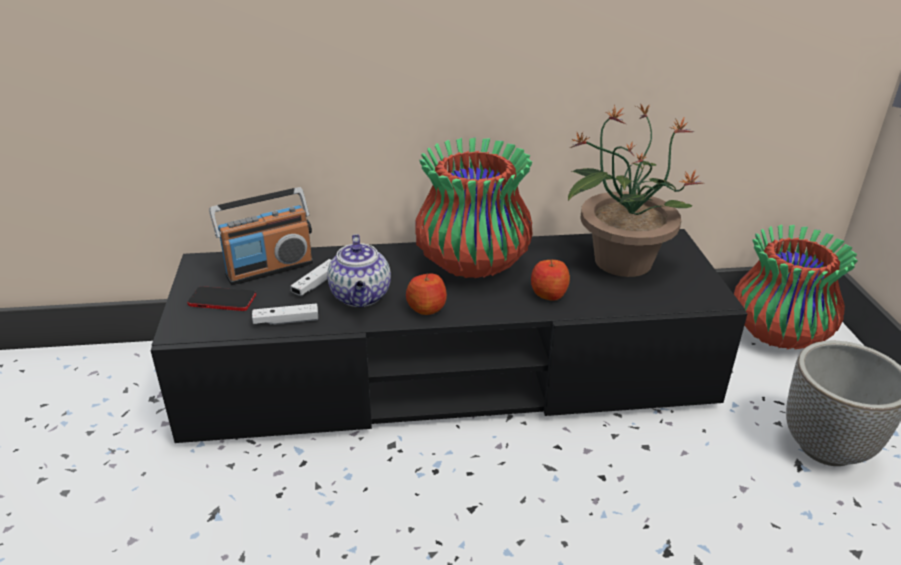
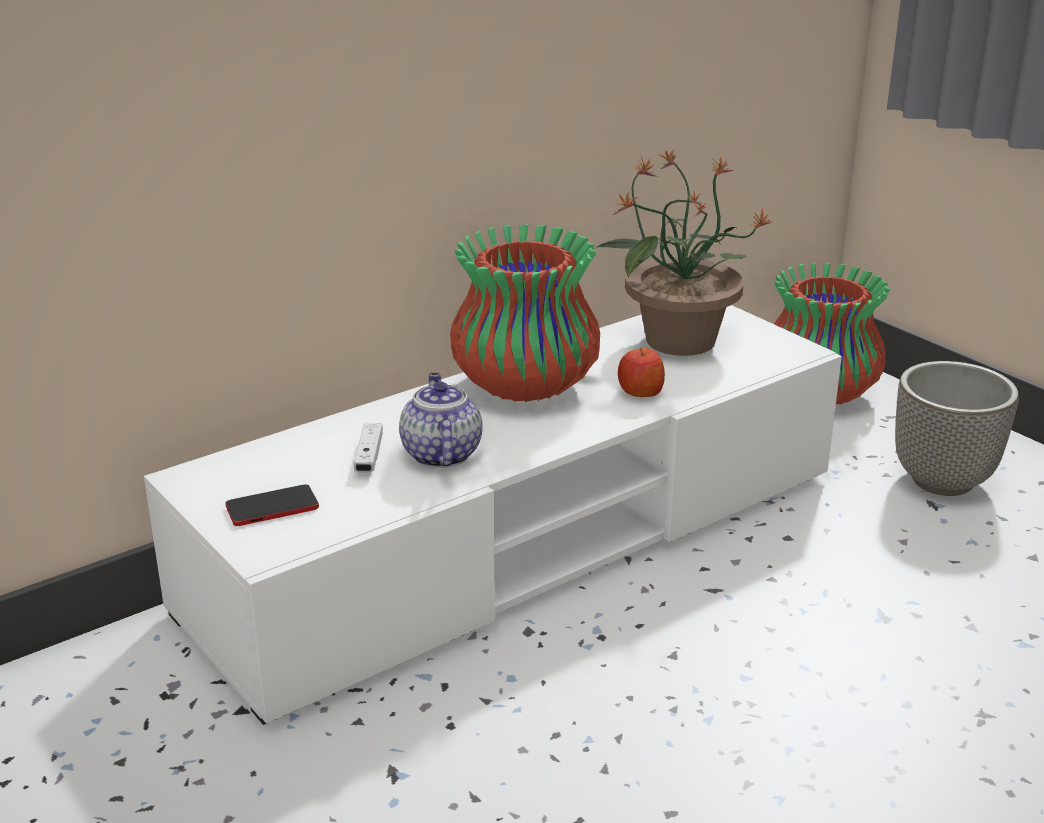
camera: 30 degrees left, 5 degrees down
black tv stand [151,229,747,443] -> white tv stand [144,305,842,725]
radio [209,187,313,285] -> none
white game controller [252,304,318,325] -> none
teapot [327,234,391,307] -> teapot turned 150 degrees counterclockwise [399,373,483,468]
apple [406,273,447,315] -> none

